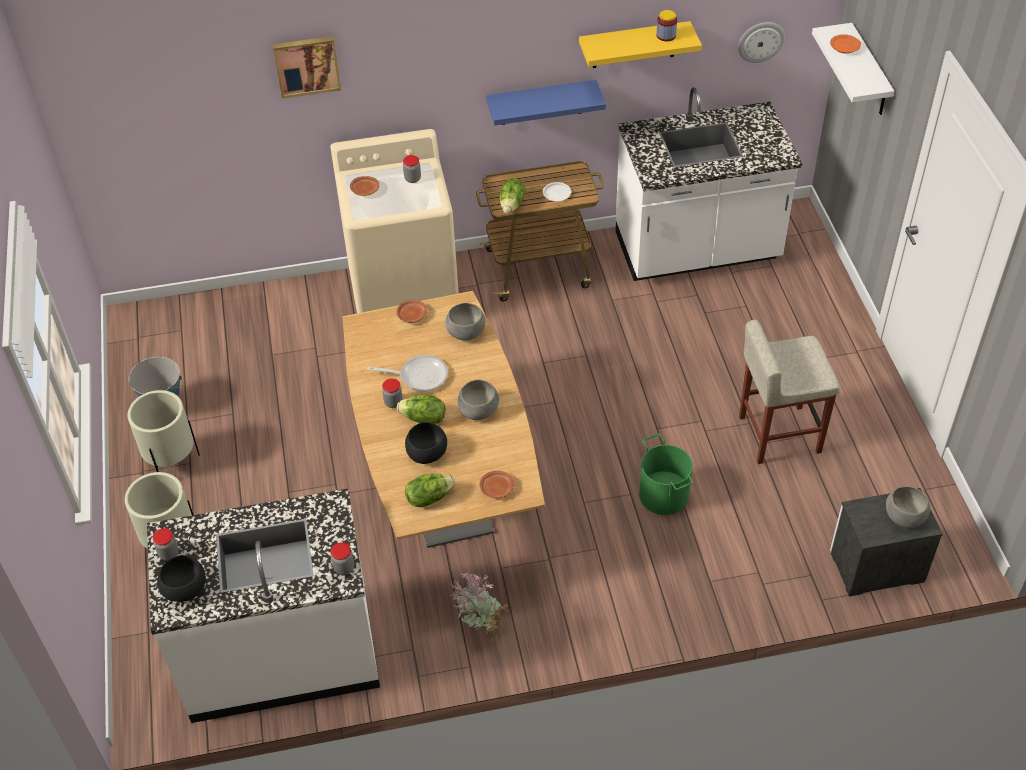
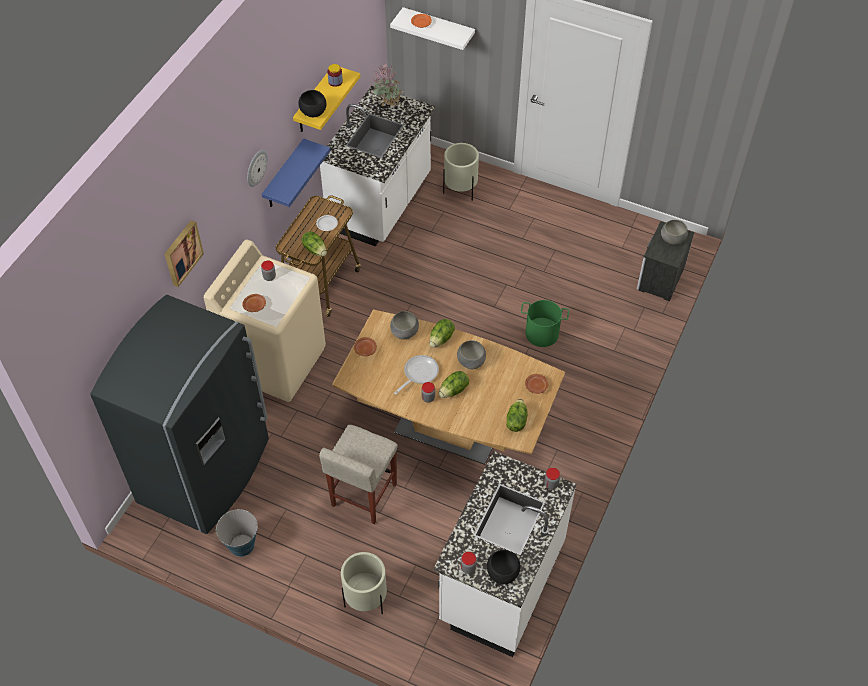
camera: 55 degrees left, 5 degrees up
beige planter [127,390,200,472] -> beige planter moved to [443,143,479,201]
black bowl [405,422,447,464] -> black bowl moved to [298,90,326,117]
potted plant [450,572,509,642] -> potted plant moved to [371,64,404,107]
wall clock [738,22,785,63] -> wall clock moved to [247,150,268,187]
beige stool [739,320,840,464] -> beige stool moved to [319,425,398,524]
none -> grey fridge [90,295,269,534]
none -> lettuce [429,319,455,348]

